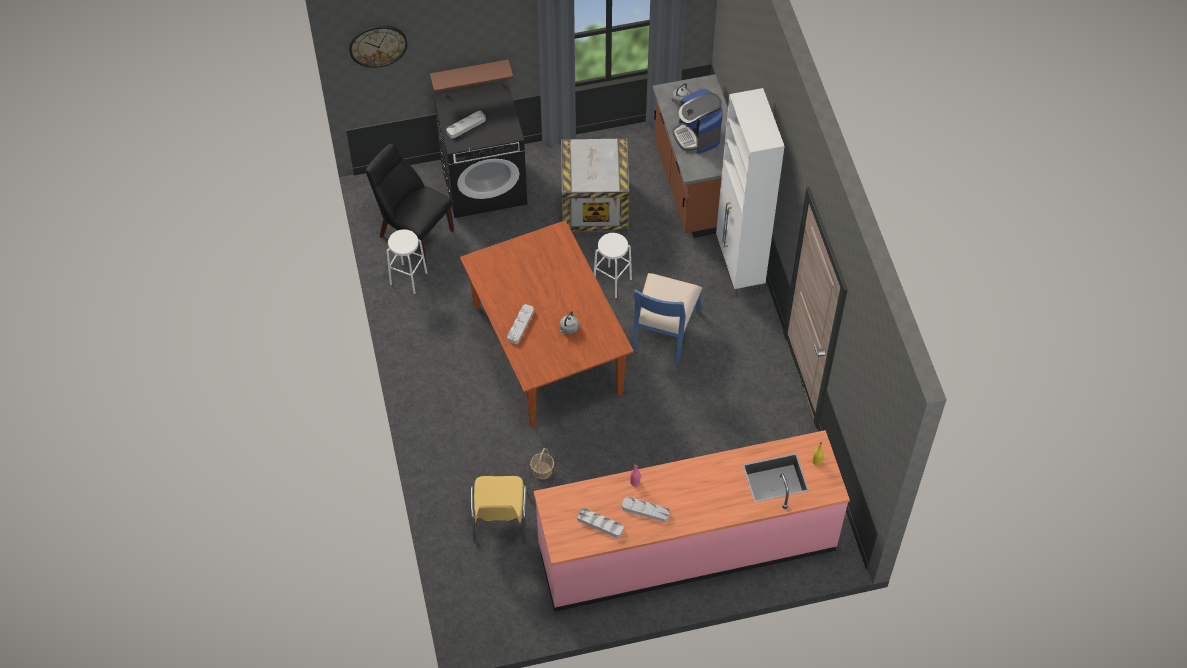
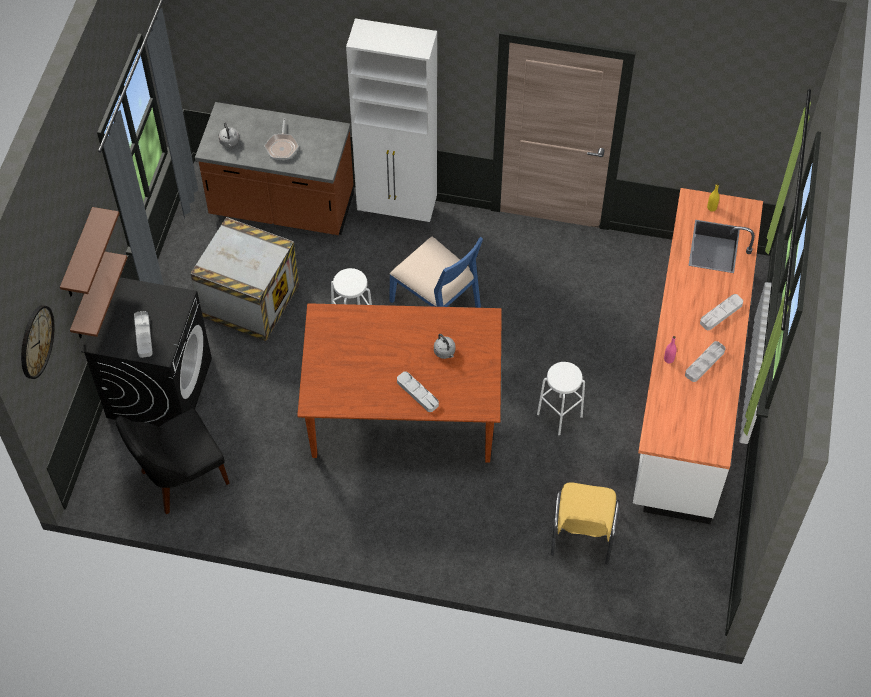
camera: 65 degrees left, 0 degrees up
white stool [387,229,427,294] -> white stool moved to [537,362,585,435]
yellow chair [471,476,528,544] -> yellow chair turned 75 degrees clockwise [551,482,620,564]
basket [530,448,554,479] -> none
pink counter [534,430,850,611] -> white counter [633,188,763,524]
grey tray [577,508,624,538] -> grey tray moved to [700,294,743,330]
coffee machine [672,89,723,154] -> frying pan [264,118,299,160]
none -> brown shelf [60,207,120,296]

